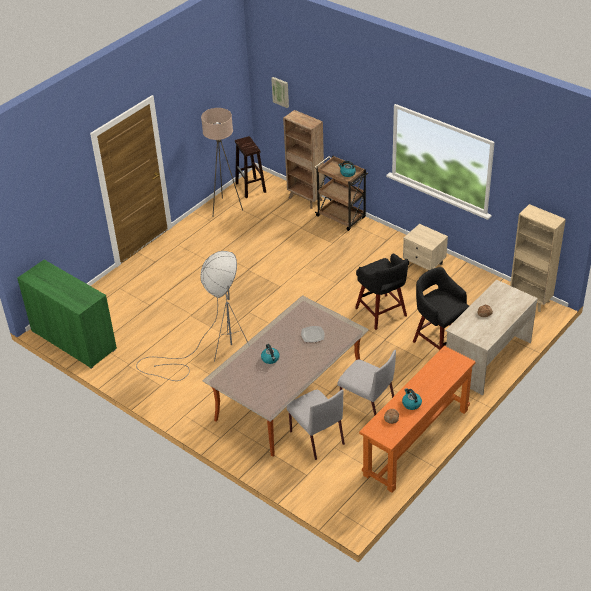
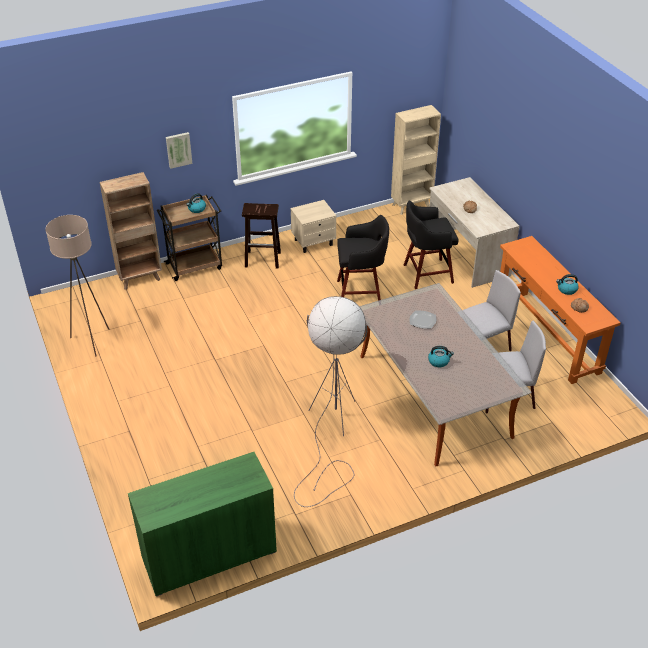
camera: 65 degrees left, 0 degrees up
brown stool [235,136,266,198] -> brown stool moved to [242,203,281,268]
picture [271,77,289,108] -> picture moved to [166,132,193,169]

